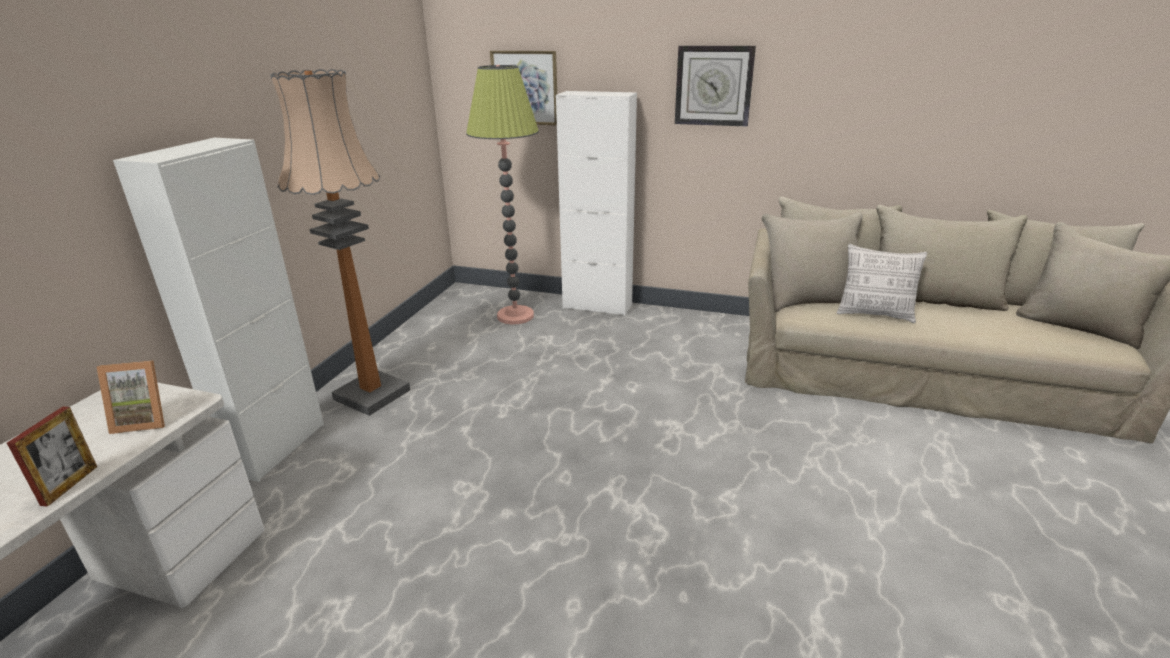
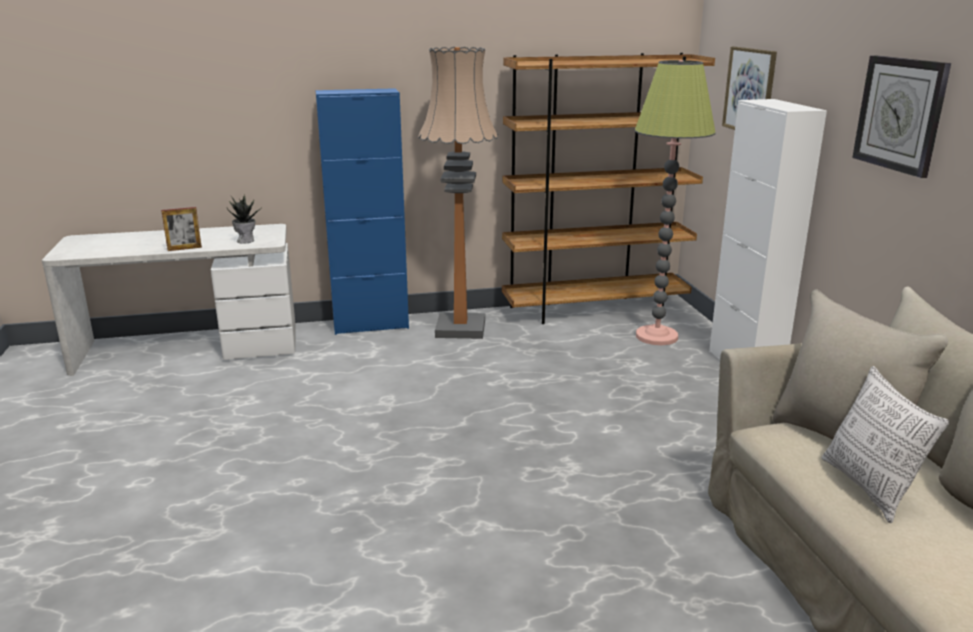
camera: 60 degrees right, 5 degrees down
picture frame [97,361,165,434] -> potted plant [227,195,260,244]
white cabinet [113,138,324,482] -> blue cabinet [316,88,409,335]
none -> brown bookcase [502,53,715,324]

